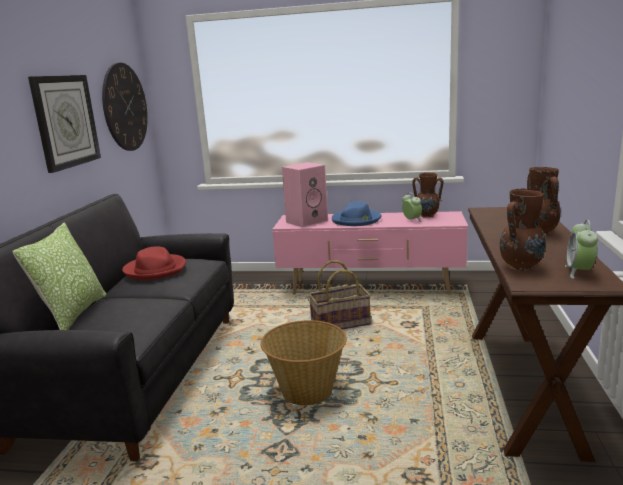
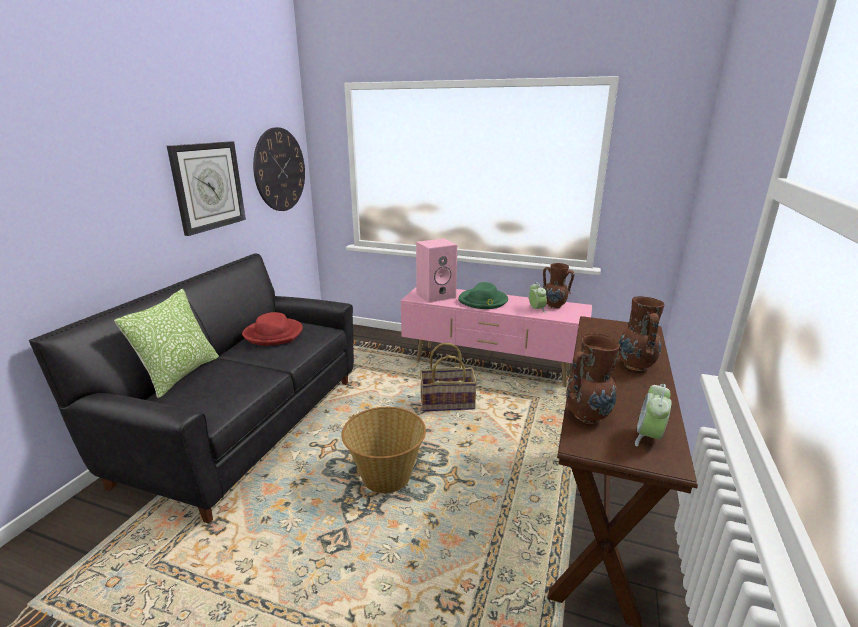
camera: 10 degrees right, 5 degrees up
blue hat [332,201,381,226] -> green hat [458,282,508,309]

